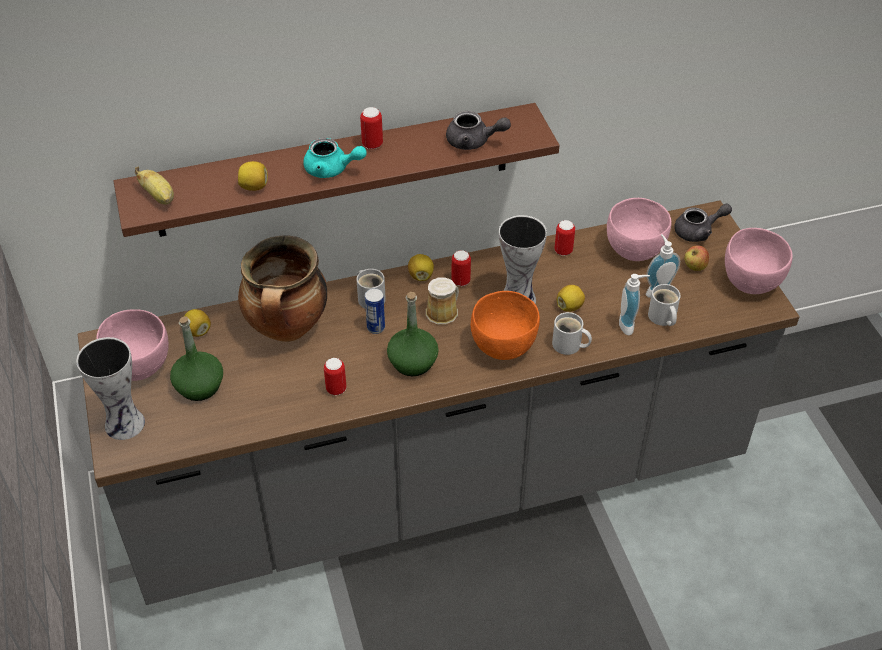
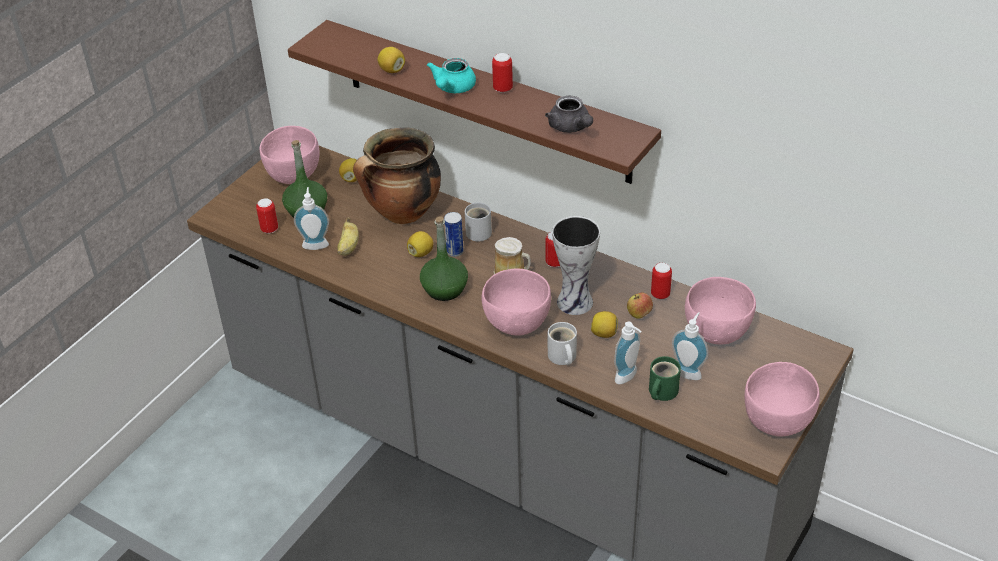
camera: 50 degrees right, 5 degrees down
vase [76,337,145,440] -> none
banana [135,167,174,204] -> banana moved to [337,218,359,256]
turquoise teapot [303,138,367,178] -> turquoise teapot turned 45 degrees clockwise [427,58,476,93]
can [324,358,346,395] -> can moved to [256,198,278,233]
lemon [408,254,434,281] -> lemon moved to [407,231,433,257]
orange bowl [471,291,540,360] -> pink bowl [481,268,551,336]
white mug [648,284,681,326] -> green mug [649,356,681,401]
grey teapot [674,204,732,242] -> none
apple [684,245,709,271] -> apple moved to [627,293,653,319]
none -> soap dispenser [294,187,329,250]

